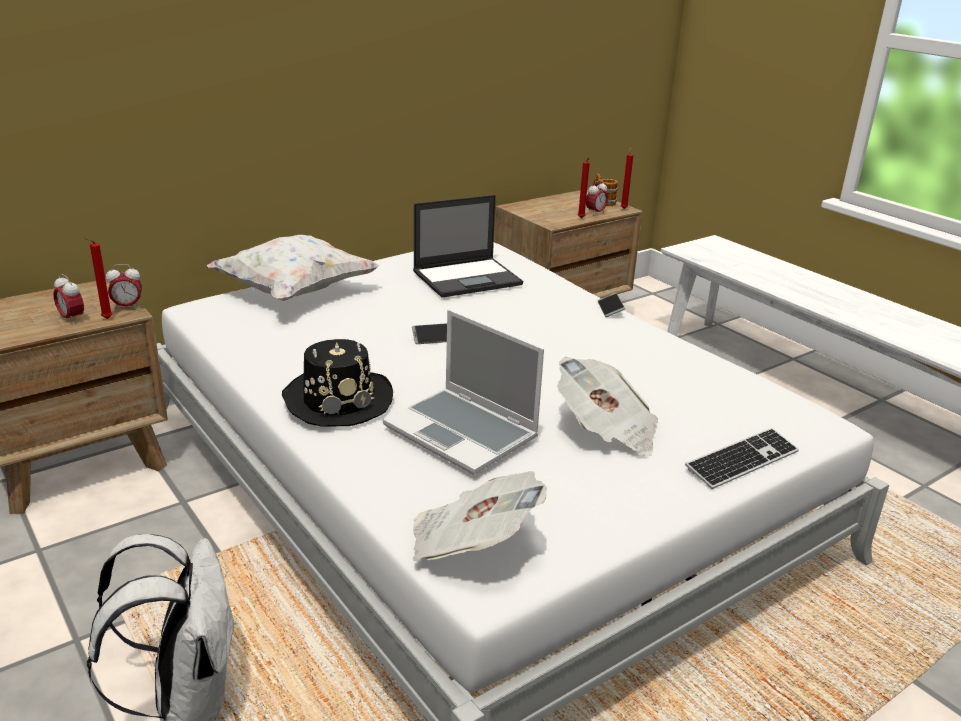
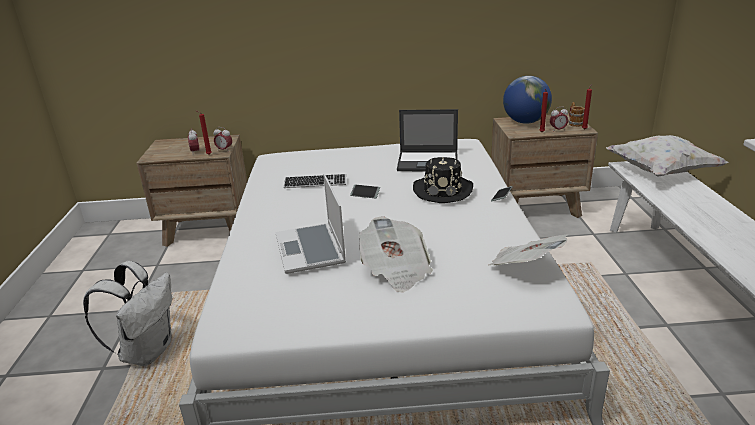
camera: 35 degrees right, 0 degrees up
white pillow [207,235,380,301] -> white pillow moved to [606,135,729,177]
black hat [282,339,393,427] -> black hat moved to [413,157,473,203]
newspaper [413,471,547,561] -> newspaper moved to [489,234,568,265]
keyboard [685,428,799,489] -> keyboard moved to [284,174,346,188]
none -> globe [503,76,552,124]

